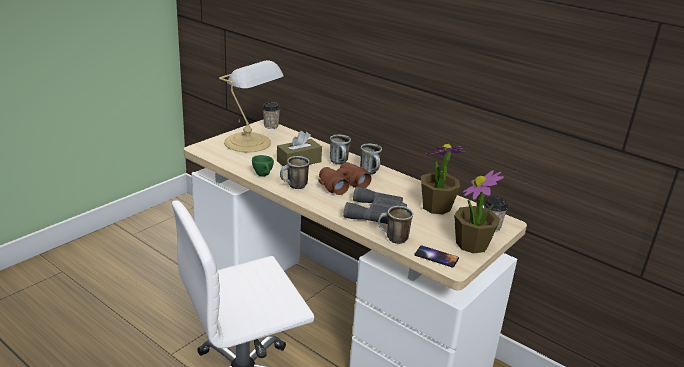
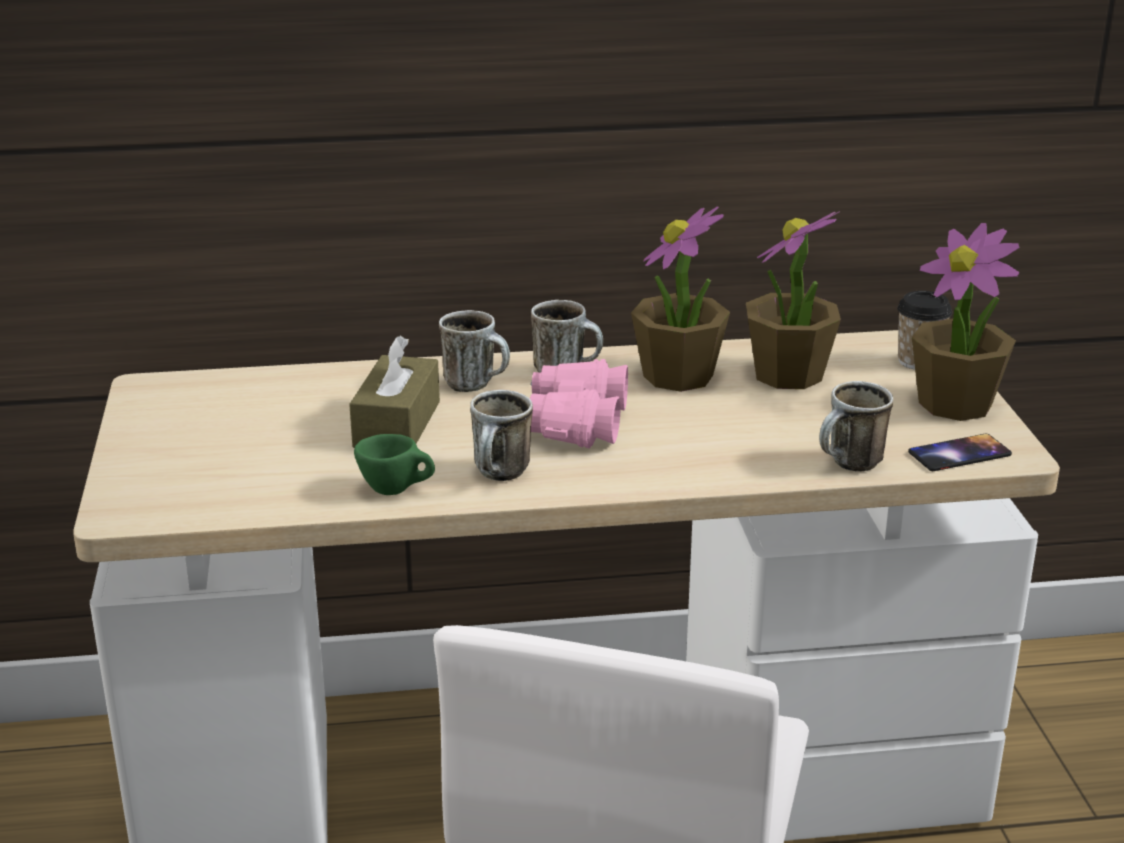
camera: 45 degrees left, 0 degrees up
table lamp [219,60,283,152] -> none
cup [262,102,281,129] -> none
brown binoculars [319,162,371,195] -> pink binoculars [530,359,628,449]
grey binoculars [343,186,407,224] -> none
none -> potted plant [631,206,730,392]

